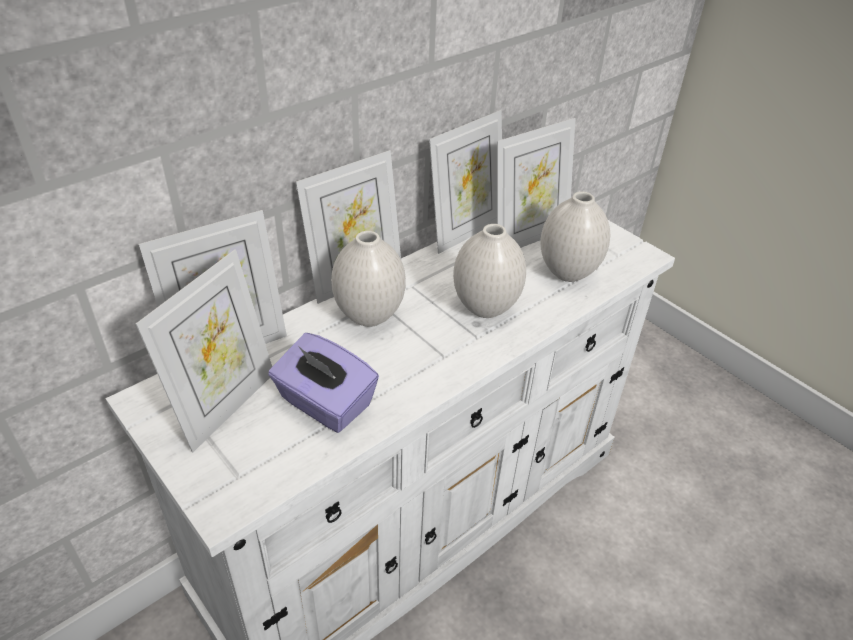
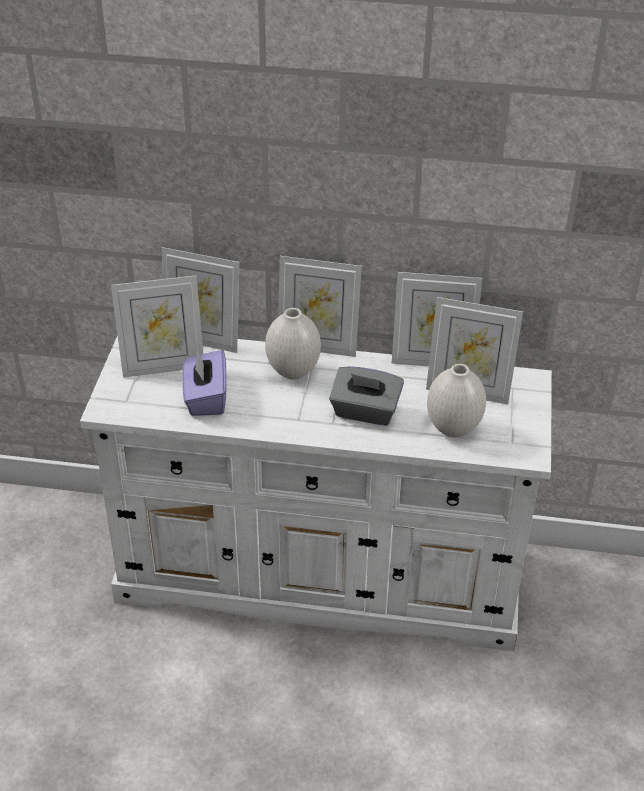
camera: 50 degrees right, 0 degrees up
white vase [453,224,526,318] -> grey tissue box [329,366,404,426]

